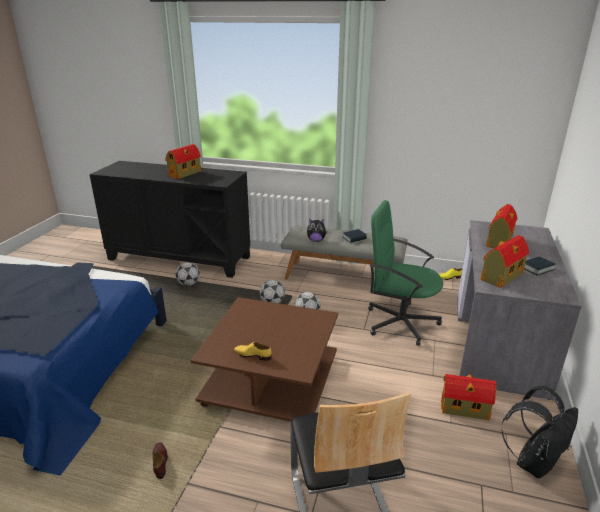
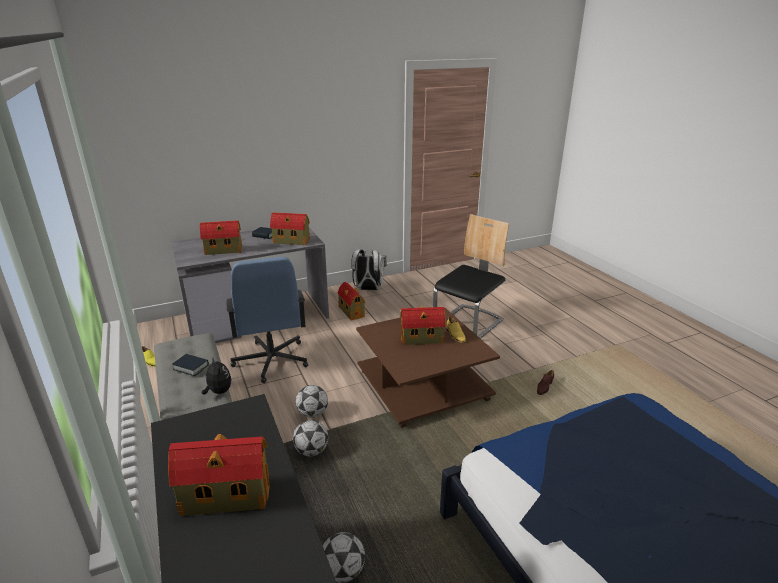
camera: 130 degrees left, 0 degrees up
green office chair [368,200,443,346] -> blue office chair [227,257,308,383]
black backpack [502,386,578,478] -> white backpack [351,249,387,290]
none -> toy house [400,306,445,345]

